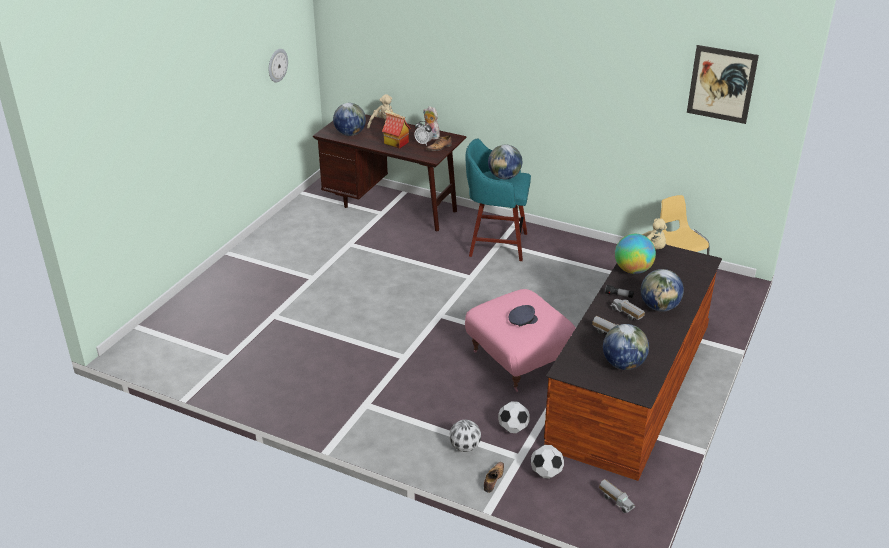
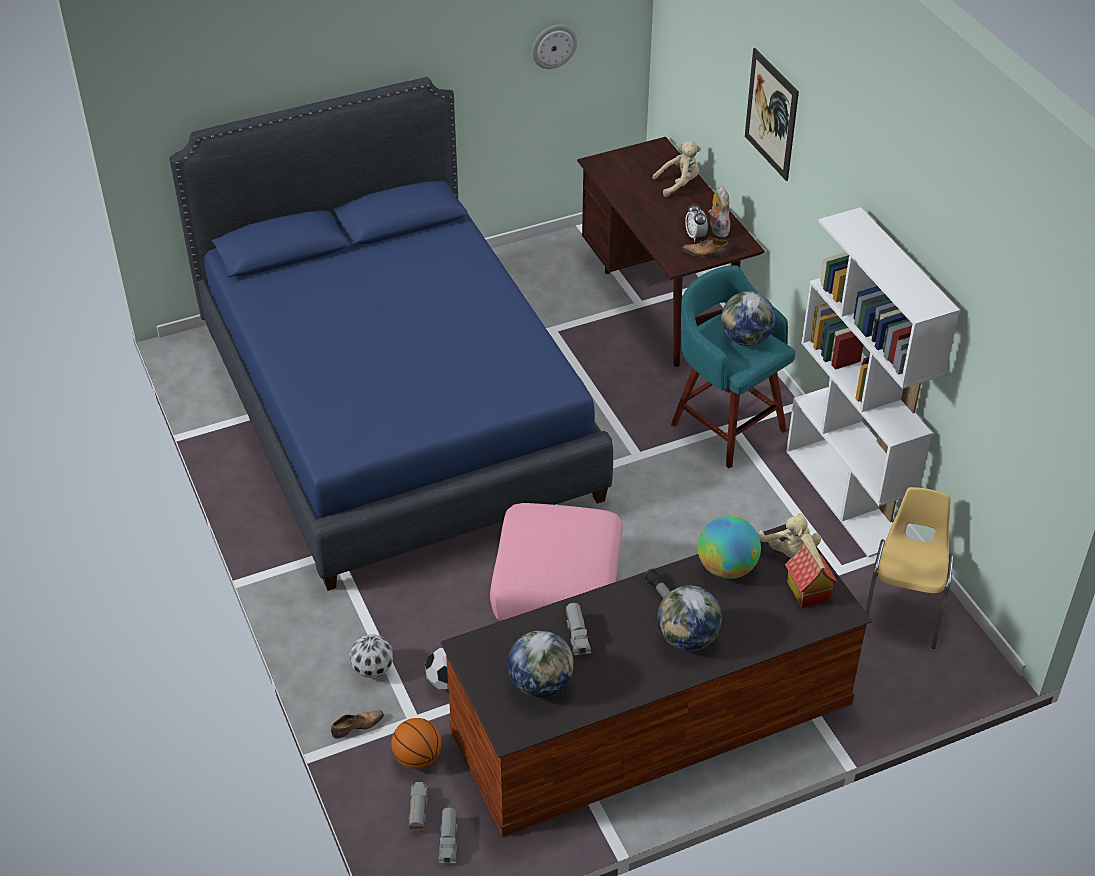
camera: 40 degrees right, 10 degrees up
globe [333,103,366,136] -> none
toy house [382,110,411,149] -> toy house moved to [785,533,838,608]
grey cap [509,305,538,326] -> none
football [531,445,564,479] -> basketball [391,718,442,769]
toy truck [610,299,645,320] -> toy truck moved to [409,782,428,830]
picture [687,45,759,124] -> picture moved to [745,48,799,181]
none -> blue bed [169,77,613,591]
none -> white bookcase [786,207,960,558]

